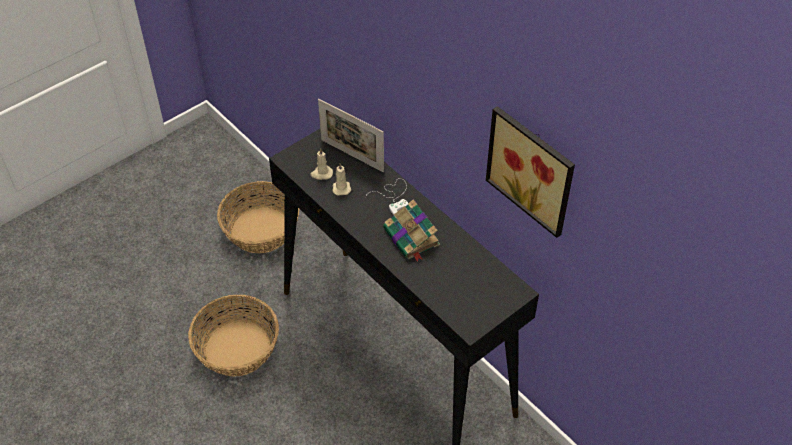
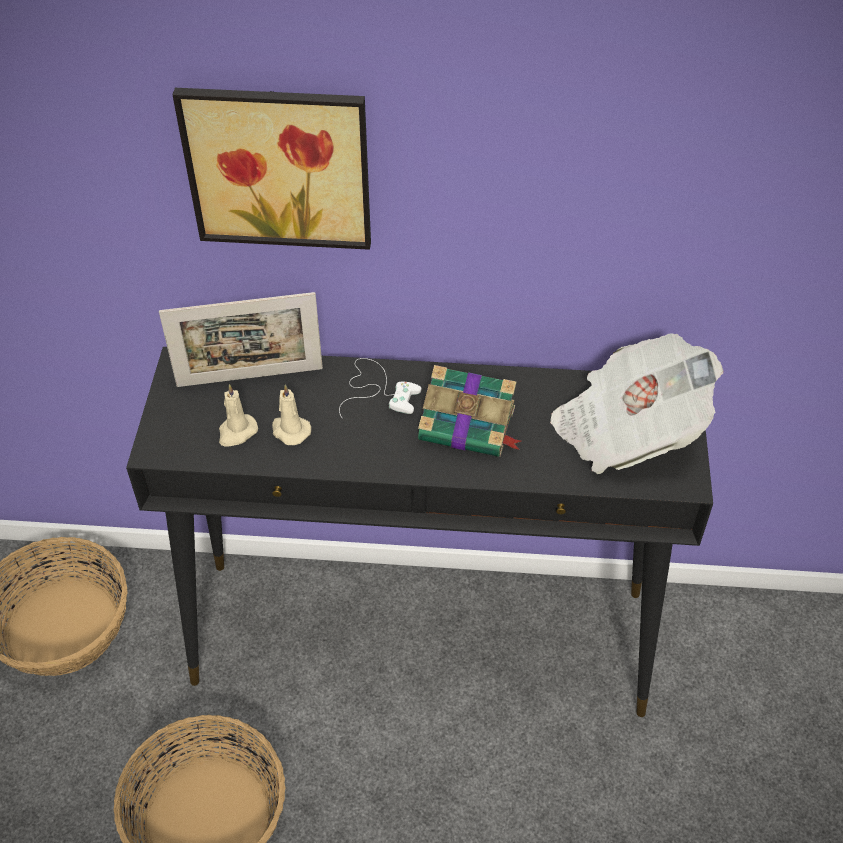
camera: 45 degrees left, 0 degrees up
picture [486,106,575,238] -> picture moved to [172,88,371,250]
none -> newspaper [550,334,723,474]

